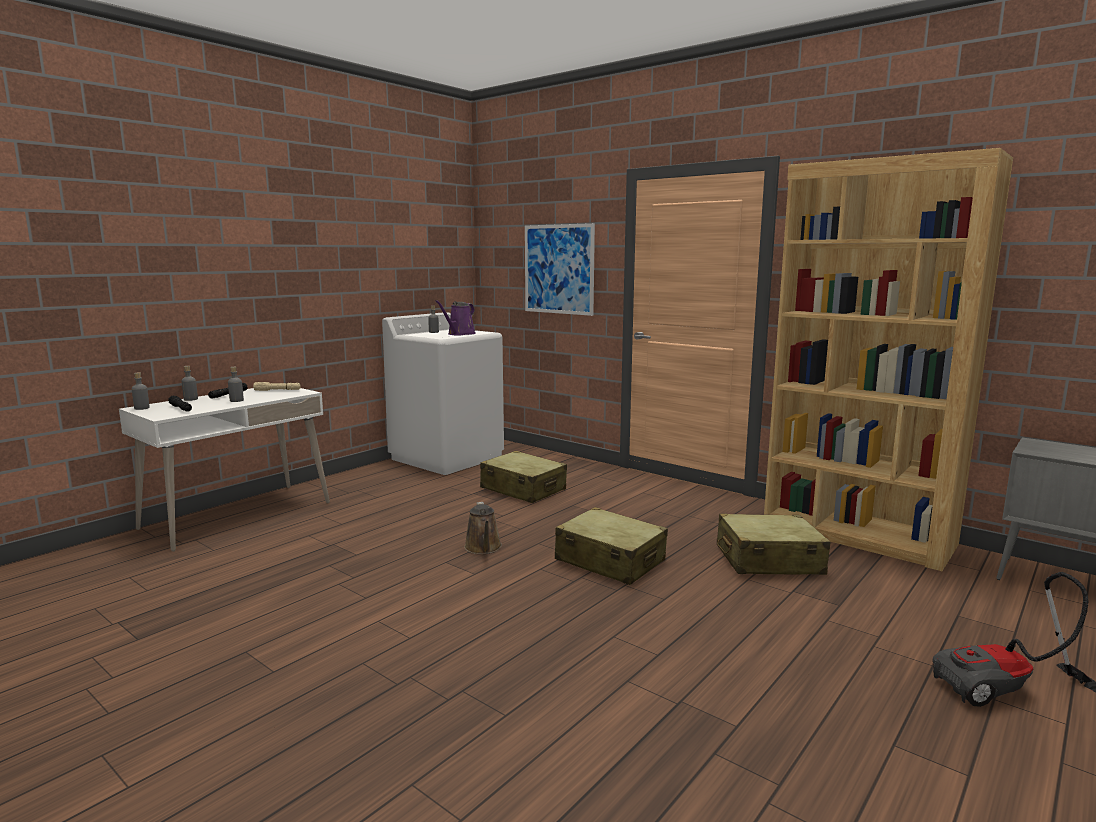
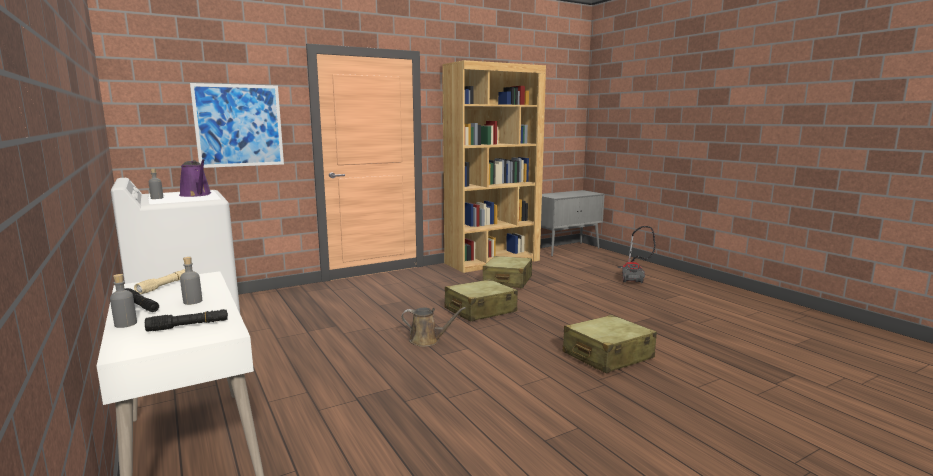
camera: 70 degrees left, 0 degrees up
grey bottle [132,372,150,410] -> none
beige suitcase [480,451,567,503] -> beige suitcase moved to [563,315,657,373]

